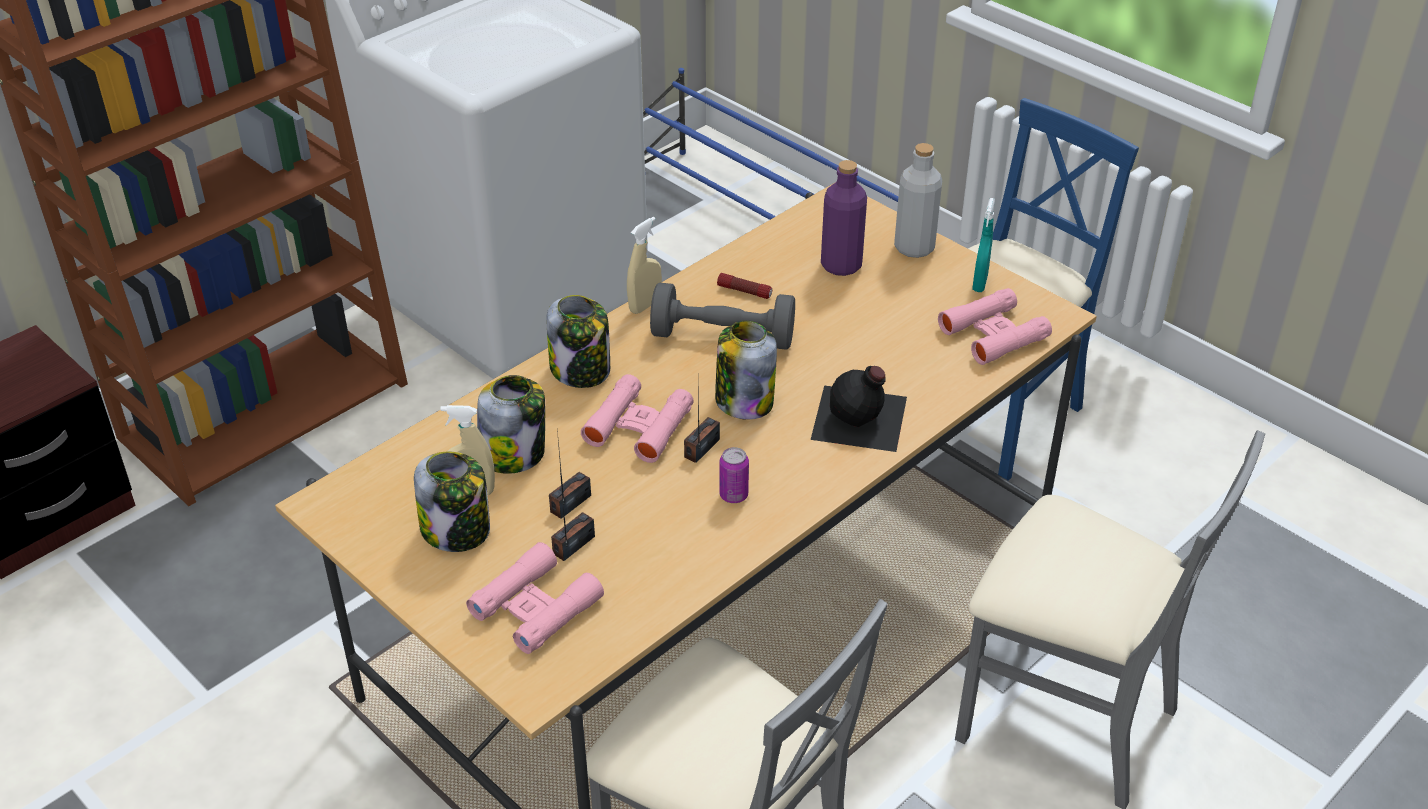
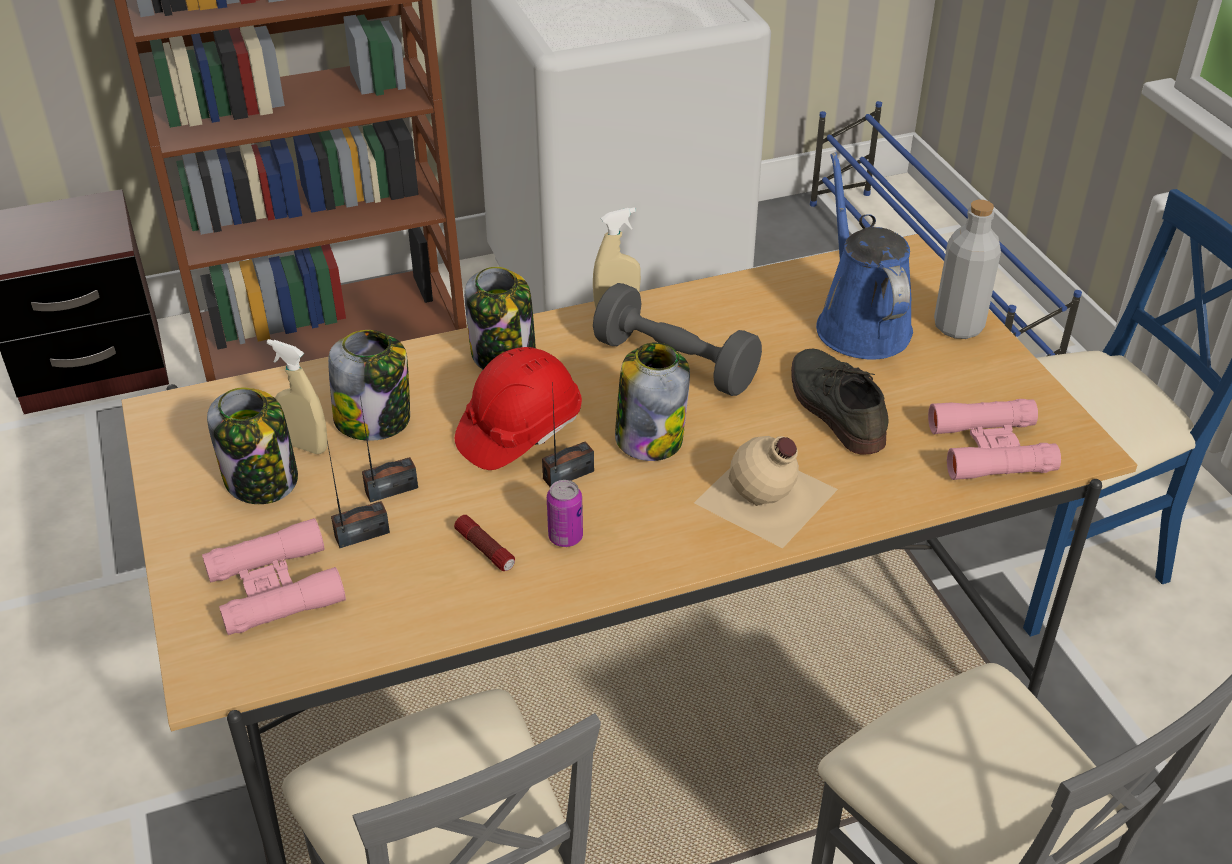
camera: 25 degrees right, 0 degrees up
pink binoculars [581,374,693,463] -> red hard hat [455,347,582,470]
flashlight [717,273,772,299] -> flashlight moved to [454,515,515,571]
black bottle [811,366,907,452] -> beige bottle [694,436,838,548]
purple bottle [821,160,867,276] -> blue watering can [816,152,913,360]
turquoise spray bottle [972,198,995,292] -> none
none -> grey shoe [791,349,889,455]

